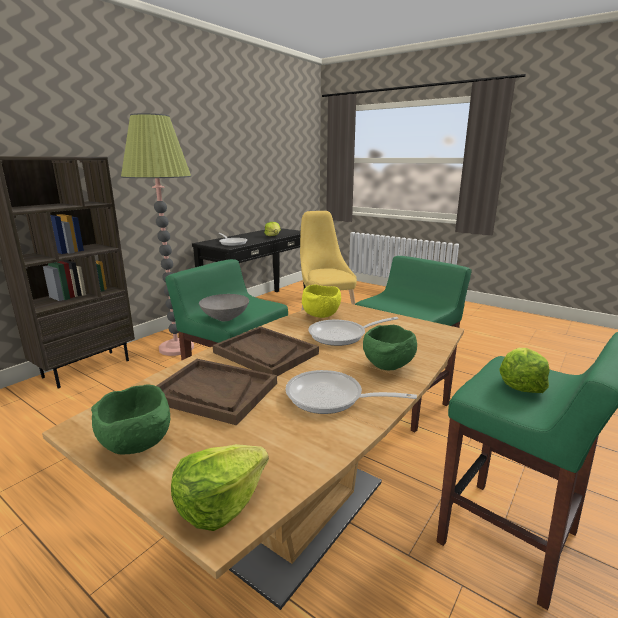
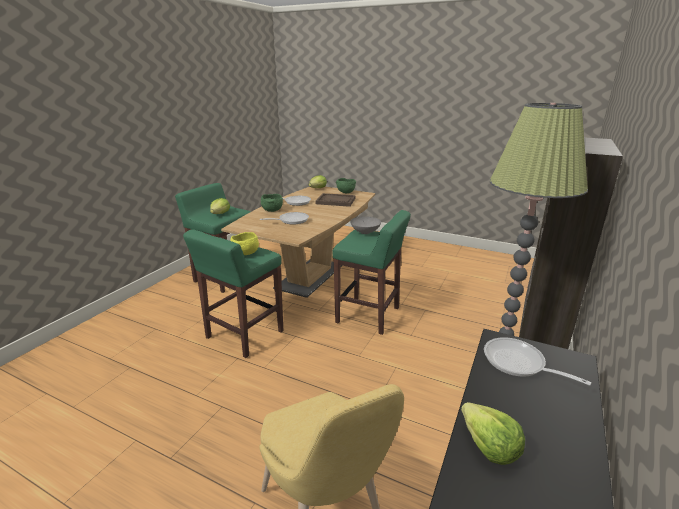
camera: 170 degrees right, 5 degrees up
brown tray [213,326,319,376] -> none
yellow bowl [302,285,341,318] -> yellow bowl moved to [230,232,259,255]

